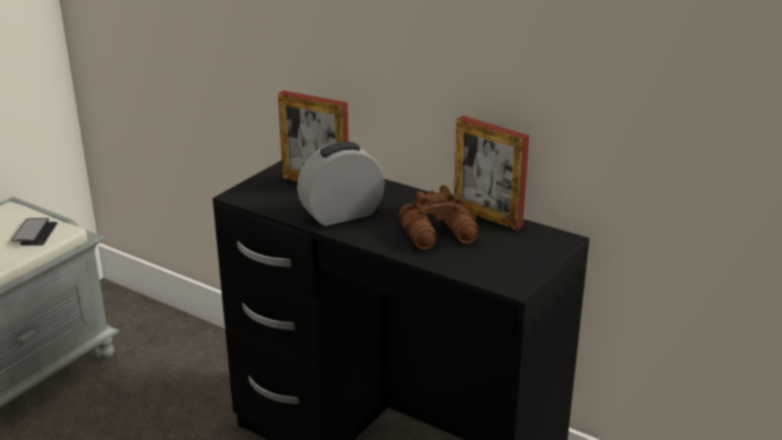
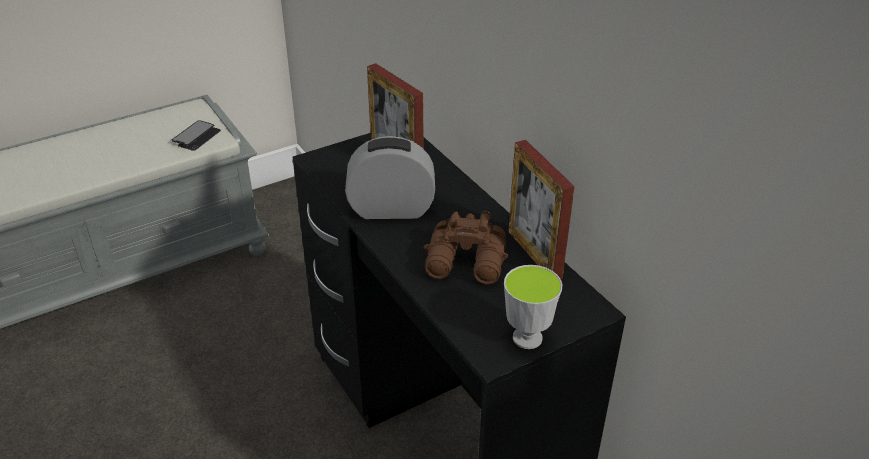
camera: 25 degrees right, 10 degrees up
none -> cup [504,265,562,349]

